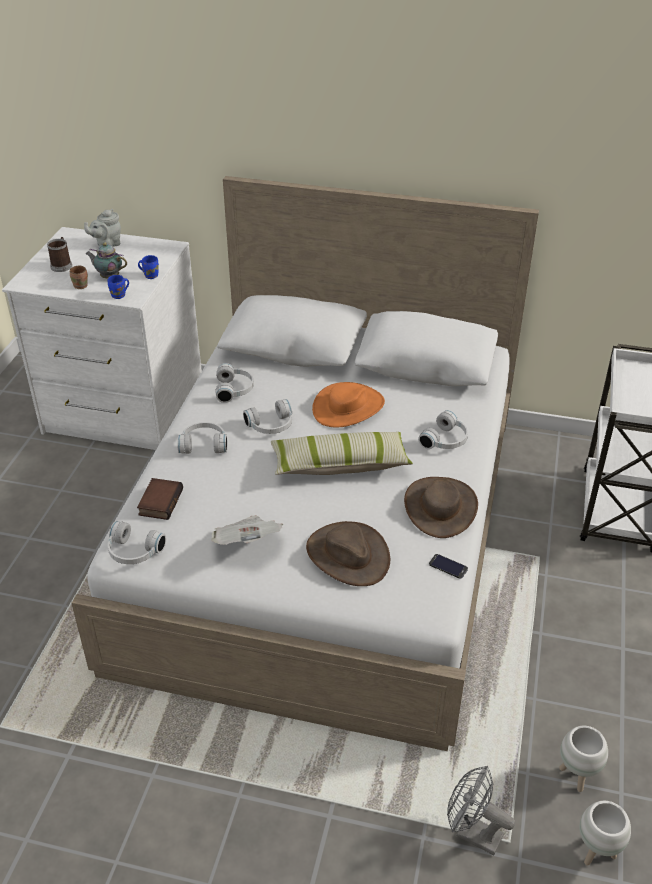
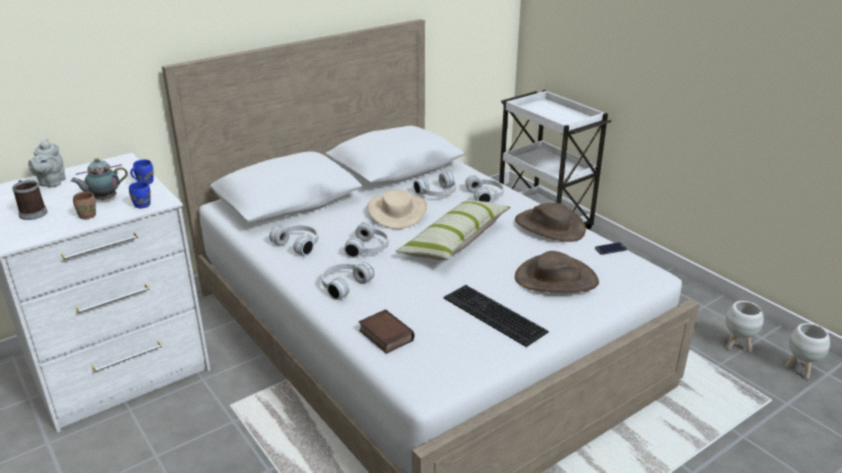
camera: 50 degrees left, 10 degrees down
white headphones [108,521,166,564] -> white headphones moved to [413,172,456,196]
newspaper [211,515,284,545] -> keyboard [443,285,549,347]
orange hat [312,382,385,428] -> beige hat [367,190,427,229]
grey fan [447,766,515,855] -> none

